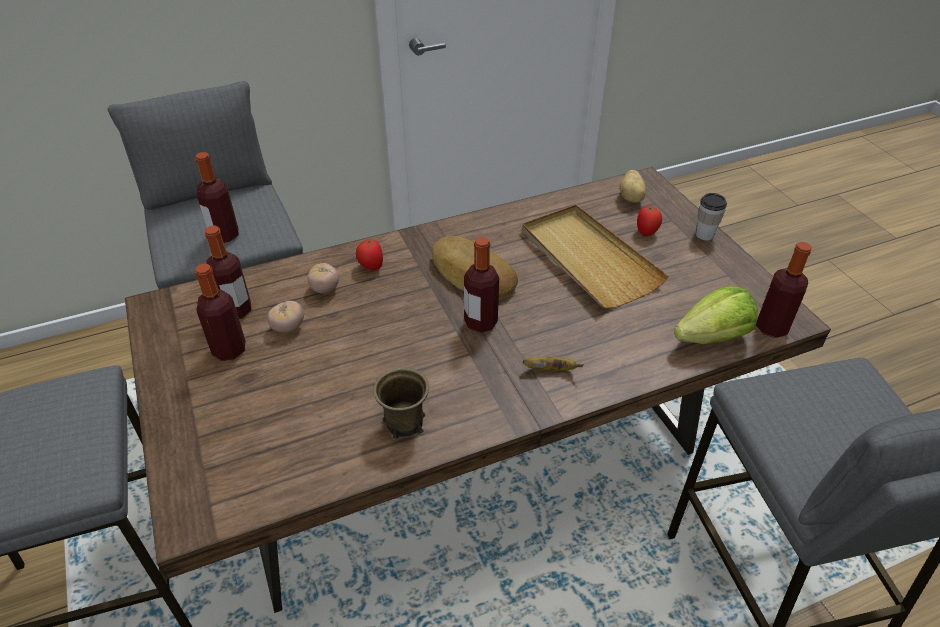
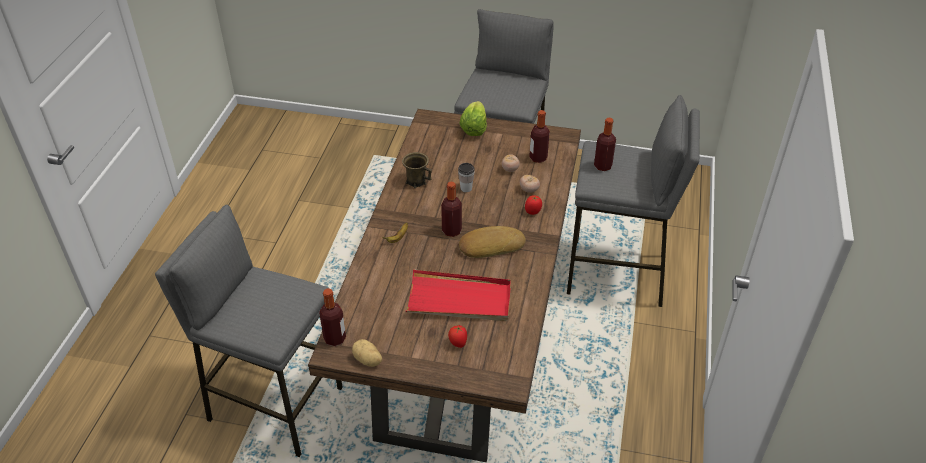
camera: 125 degrees right, 0 degrees up
bottle [195,263,246,361] -> none
beige tray [522,205,668,308] -> red tray [406,269,511,321]
potato [619,170,646,203] -> potato moved to [352,339,382,367]
lettuce [674,286,758,344] -> lettuce moved to [459,101,487,136]
cup [696,193,727,240] -> cup moved to [458,163,475,192]

